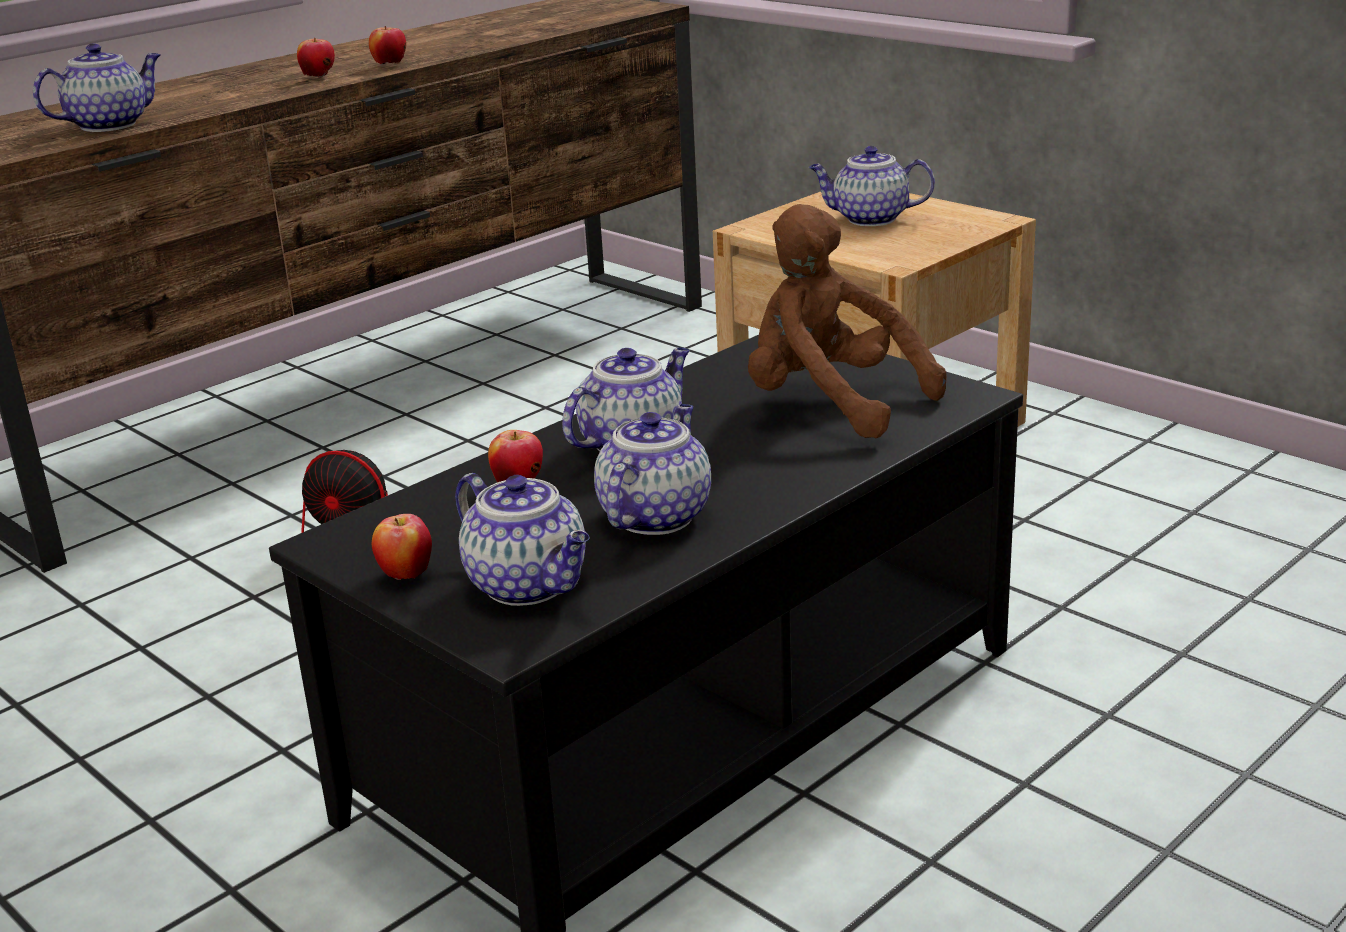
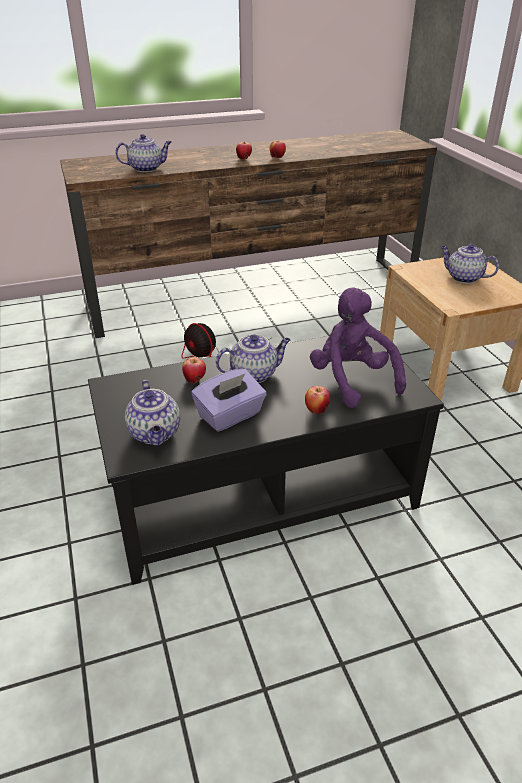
camera: 25 degrees right, 10 degrees up
apple [372,514,432,580] -> apple moved to [305,386,330,414]
teapot [594,404,711,535] -> purple tissue box [191,369,267,432]
brown plush toy [748,204,947,439] -> purple plush toy [310,287,406,408]

